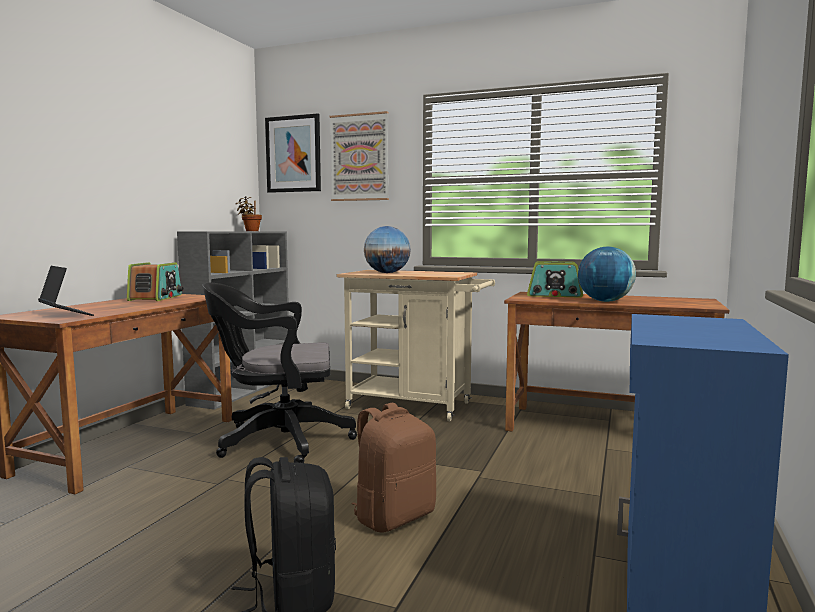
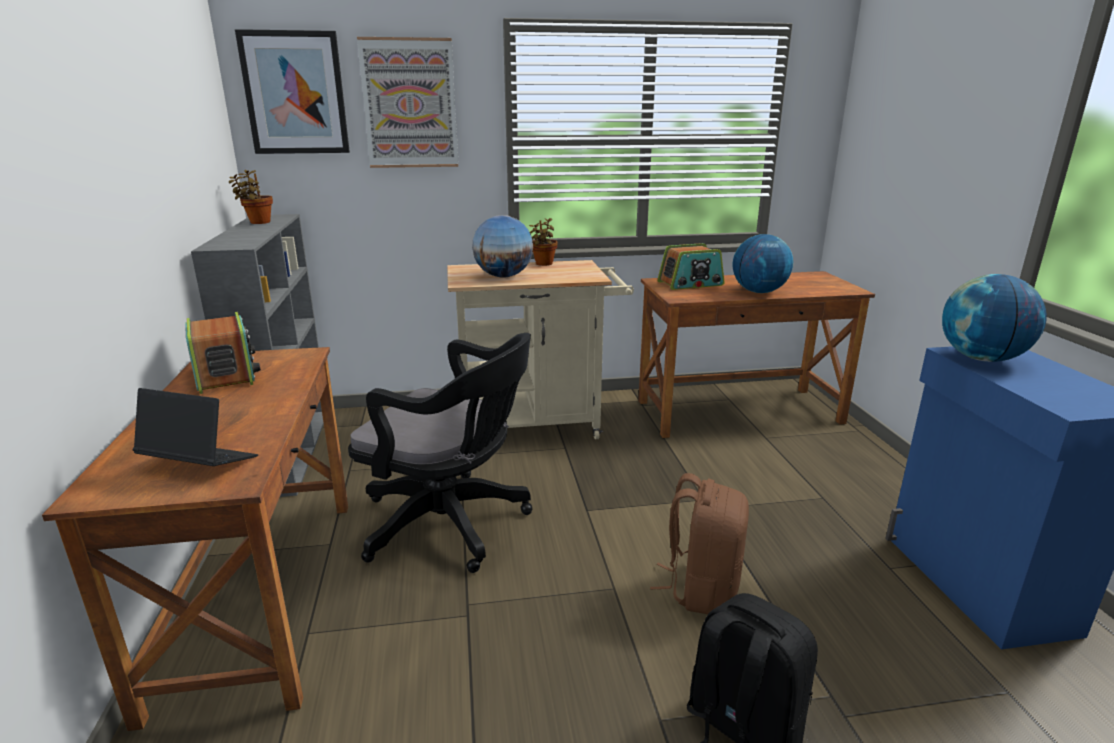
camera: 30 degrees left, 15 degrees up
black office chair [203,283,357,463] -> black office chair turned 120 degrees counterclockwise [348,333,533,573]
none -> potted plant [529,218,557,266]
none -> globe [942,274,1047,362]

